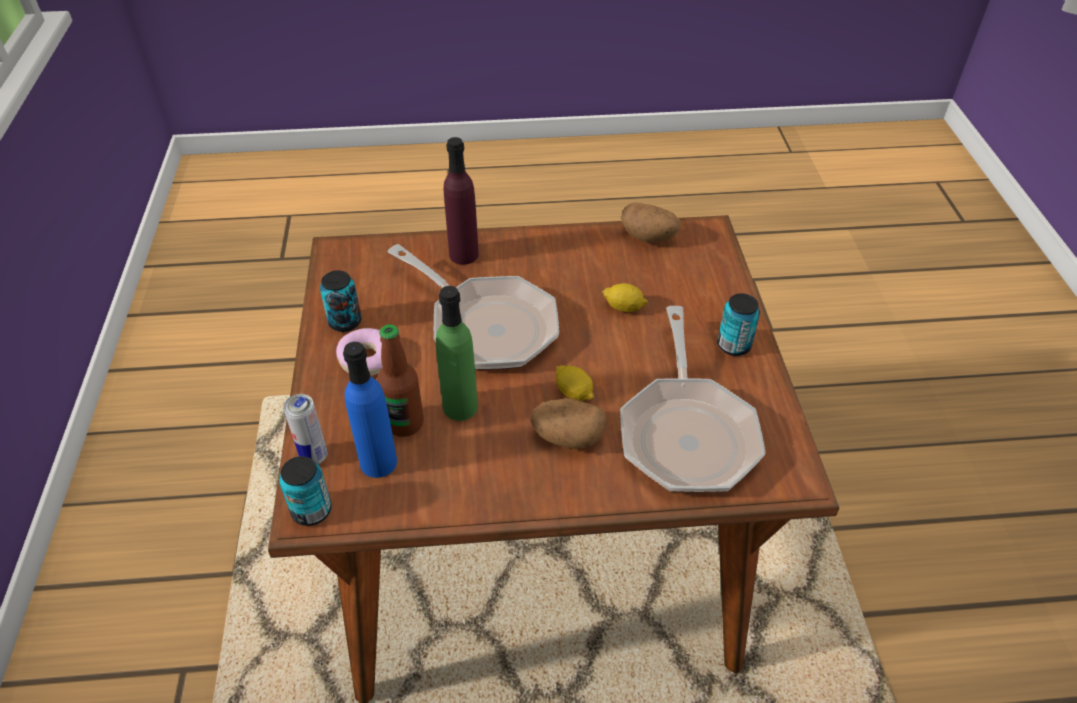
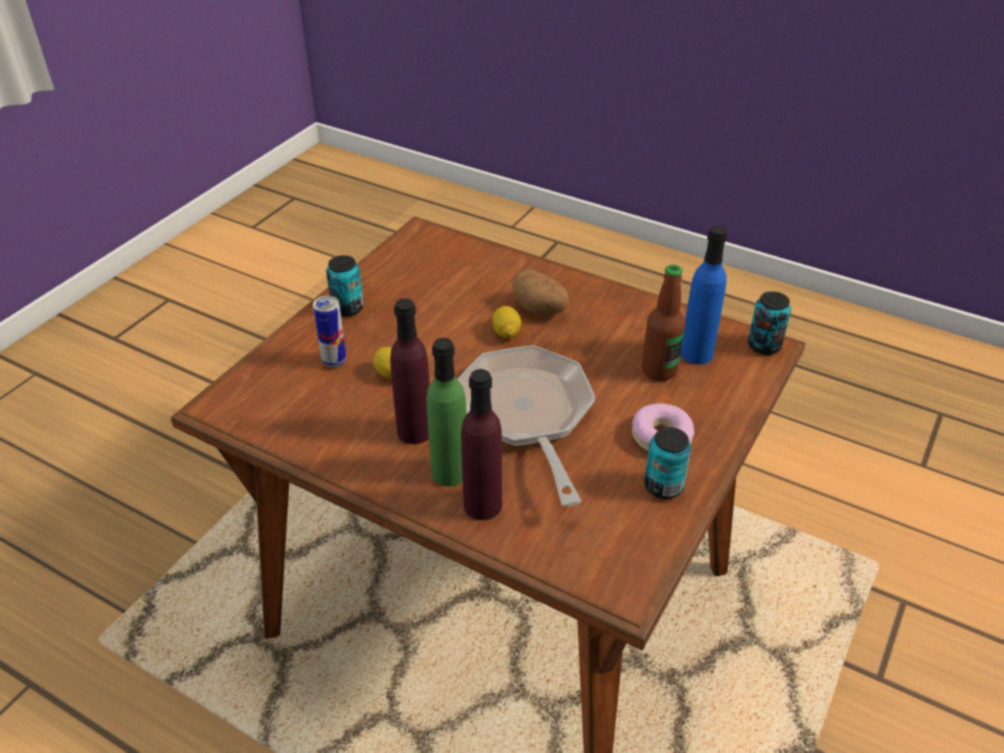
camera: 145 degrees left, 5 degrees down
can [283,394,327,464] -> can moved to [313,296,347,367]
green bottle [435,286,478,421] -> green bottle moved to [427,338,467,487]
frying pan [620,306,766,493] -> none
potato [621,203,681,242] -> none
none -> purple bottle [390,298,430,444]

